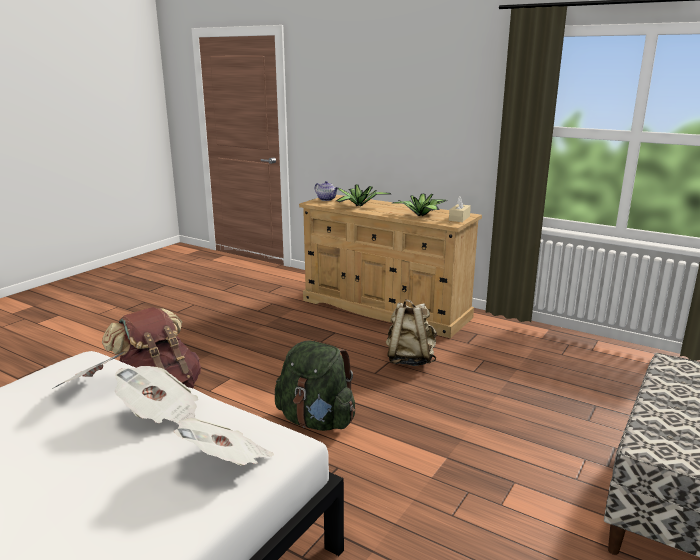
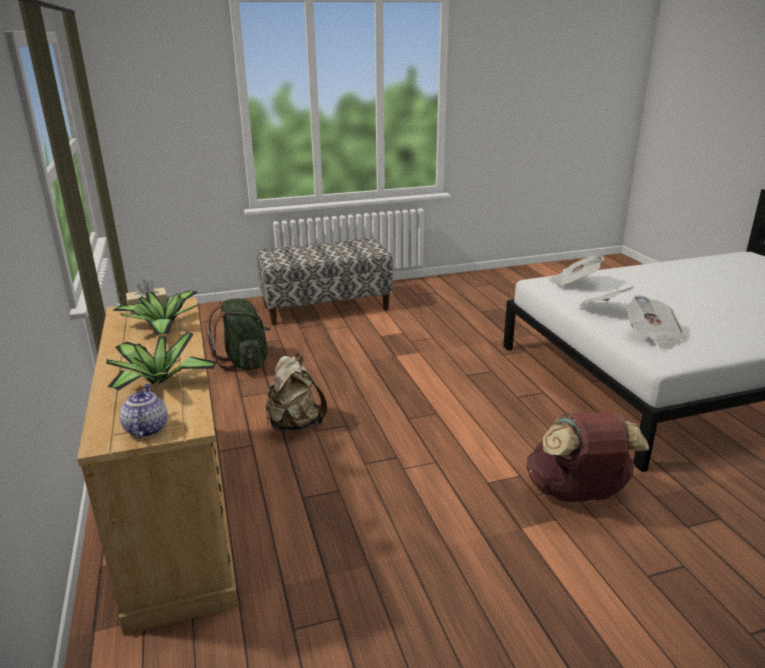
camera: 140 degrees left, 5 degrees up
green backpack [275,340,355,431] -> green backpack moved to [207,298,271,370]

